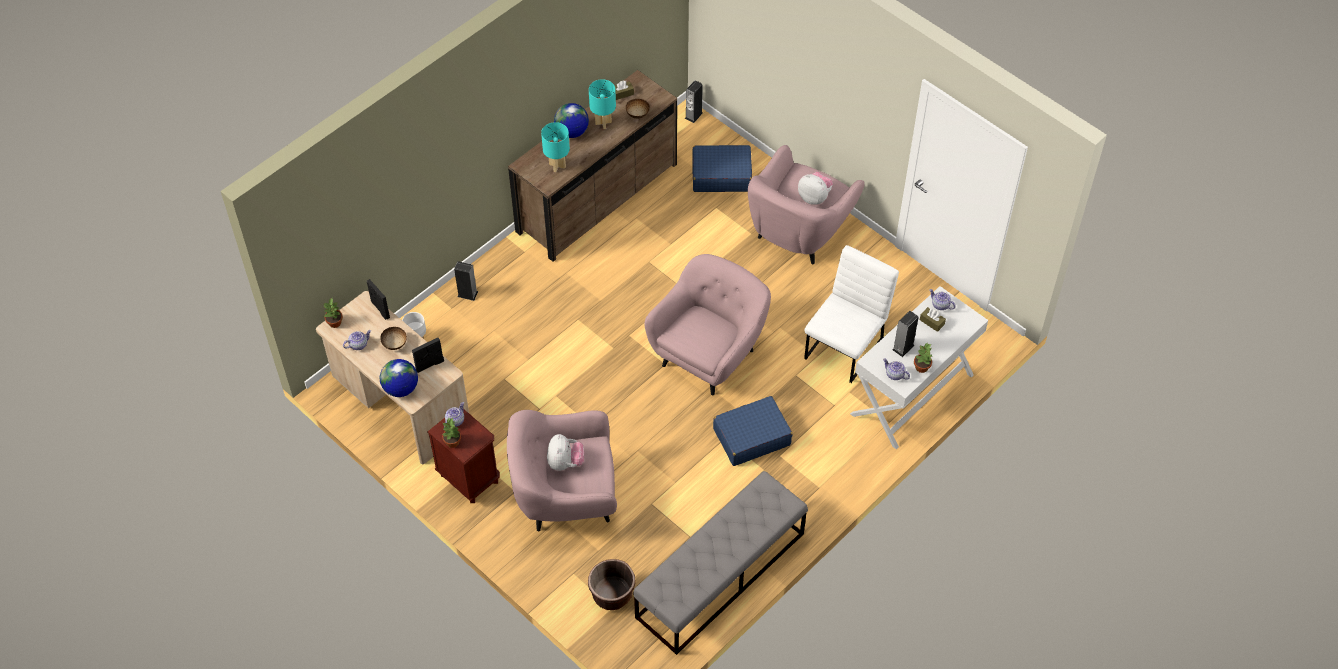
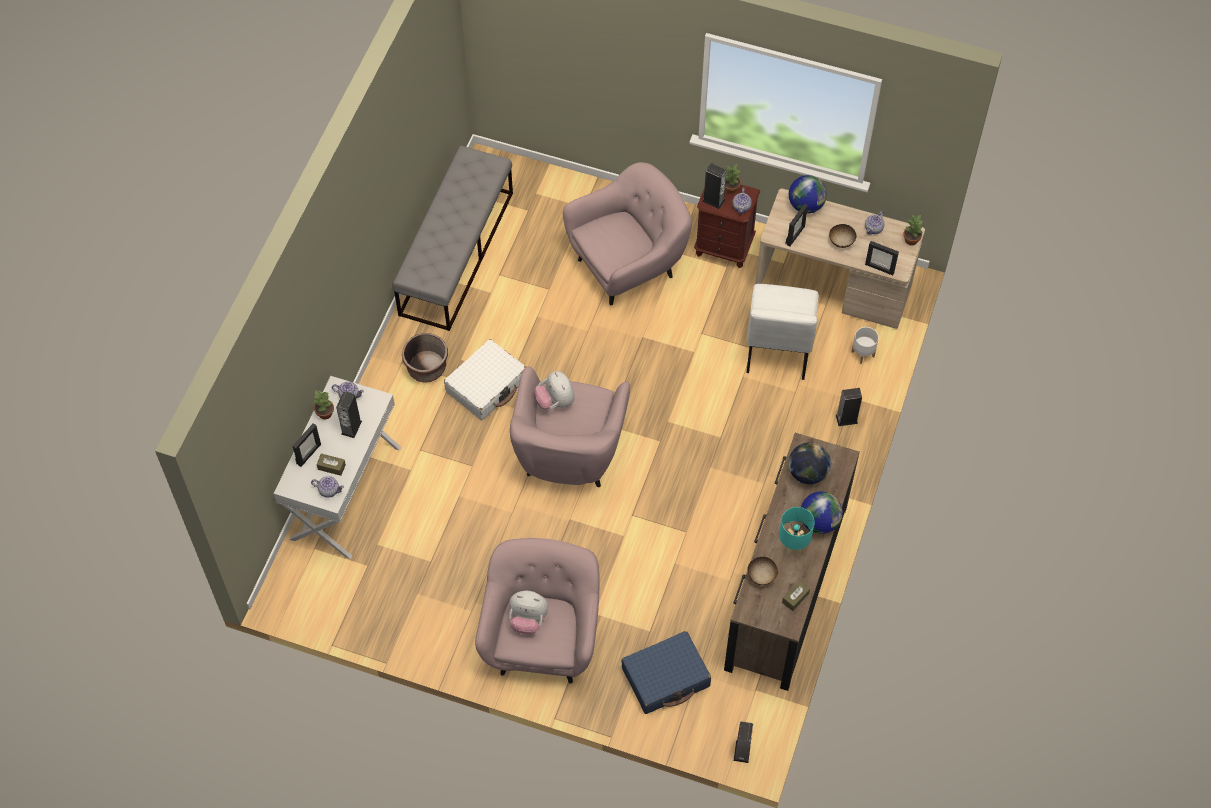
camera: 155 degrees right, 5 degrees up
turquoise table lamp [541,122,570,172] -> globe [789,442,831,484]
plush toy [547,434,584,471] -> plush toy moved to [534,371,575,410]
brown planter [588,559,636,610] -> brown planter moved to [402,333,448,383]
blue suitcase [713,396,792,466] -> white suitcase [444,339,526,420]
white chair [804,245,899,383] -> white chair moved to [746,284,819,380]
none -> picture frame [293,423,321,467]
none -> speaker [702,163,727,209]

